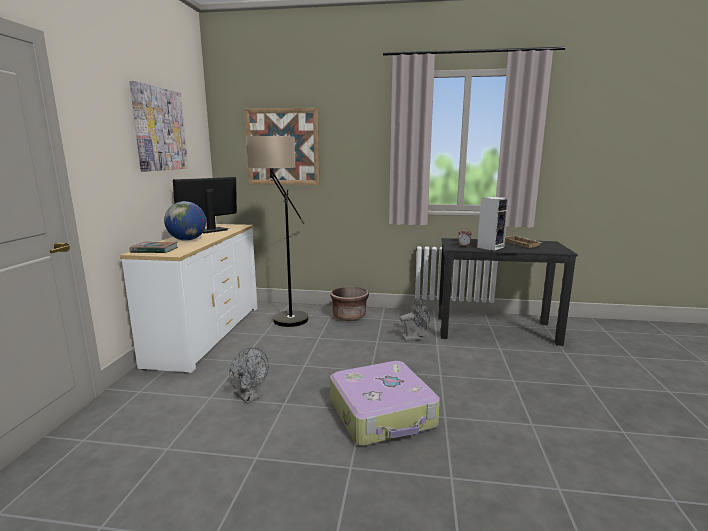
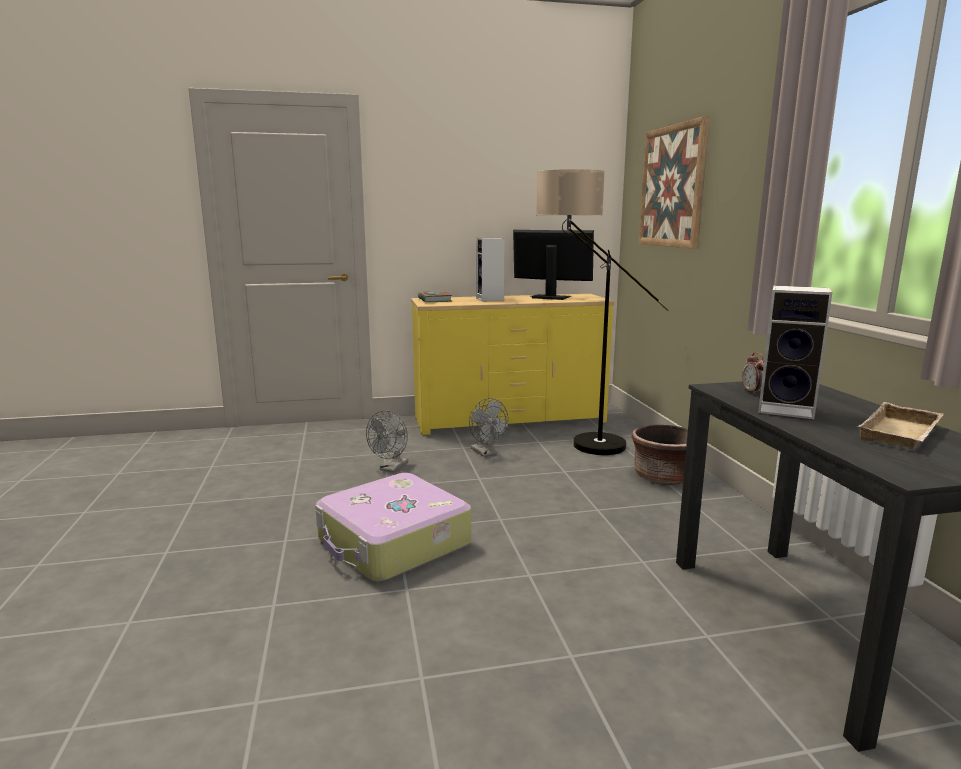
camera: 70 degrees right, 0 degrees up
white dresser [120,224,257,373] -> yellow dresser [411,294,615,435]
picture [129,81,188,172] -> none
globe [164,201,206,241] -> speaker [476,238,505,301]
grey fan [399,298,430,341] -> grey fan moved to [469,398,508,457]

